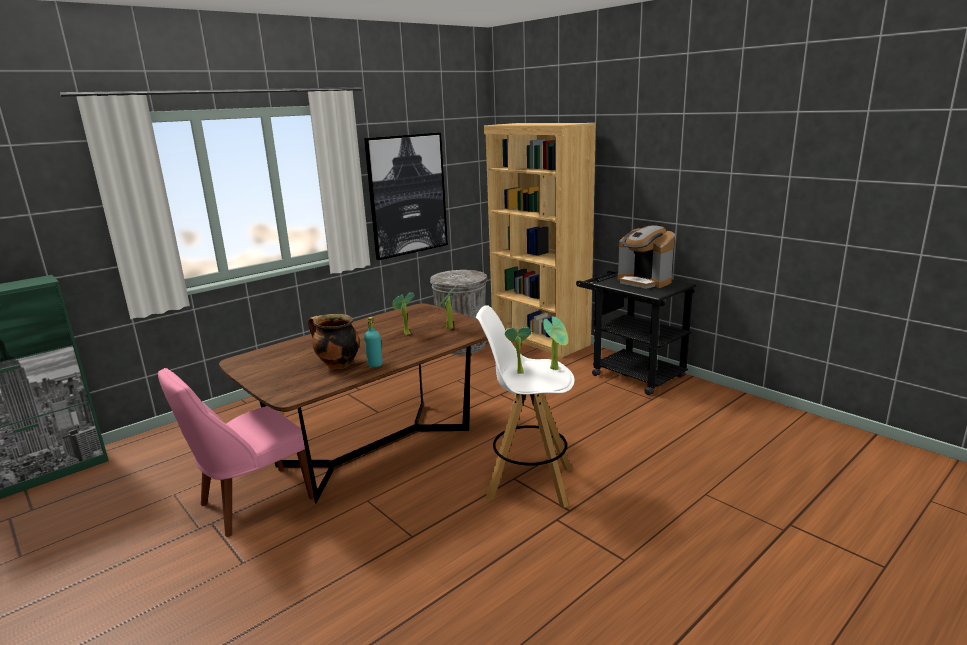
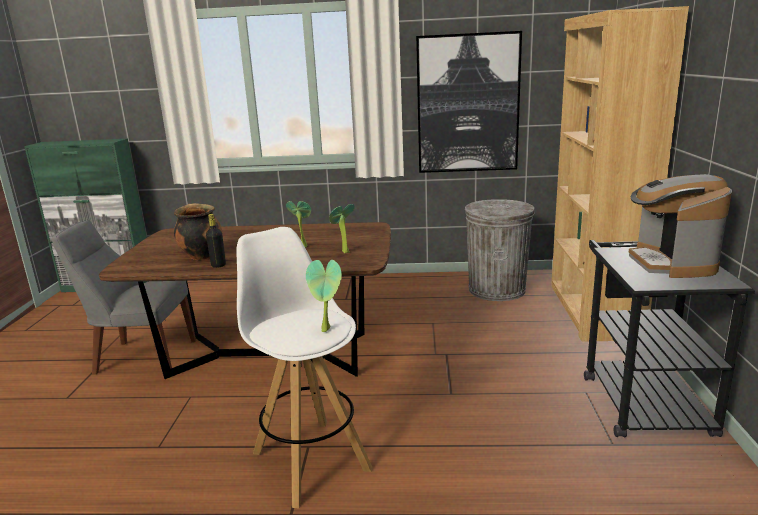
camera: 45 degrees right, 0 degrees up
pink chair [158,368,314,537] -> grey chair [52,220,196,375]
turquoise bottle [364,317,383,367] -> black bottle [206,214,226,268]
potted plant [505,327,532,374] -> none

